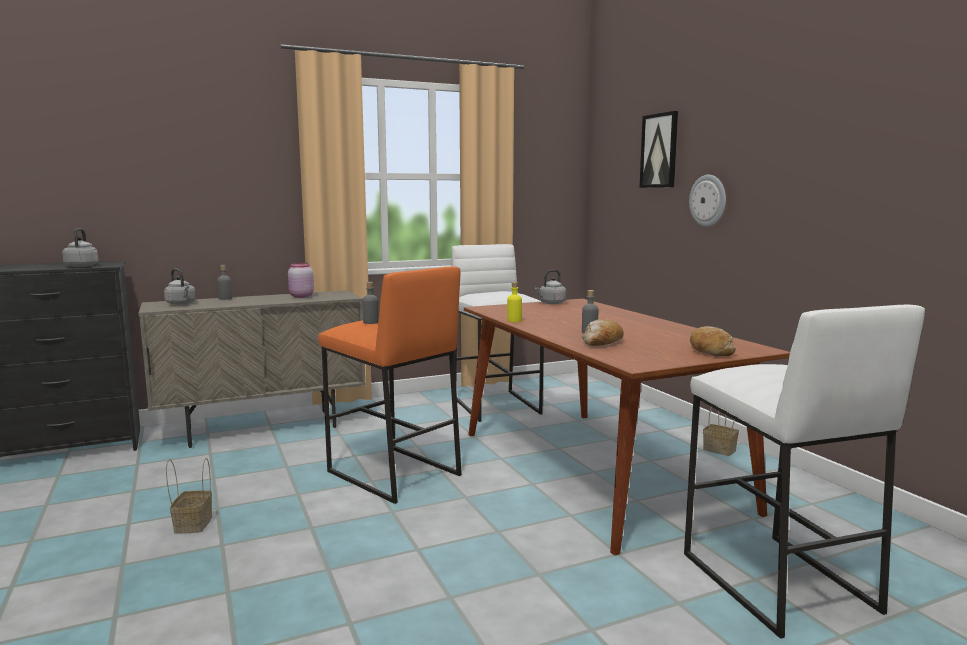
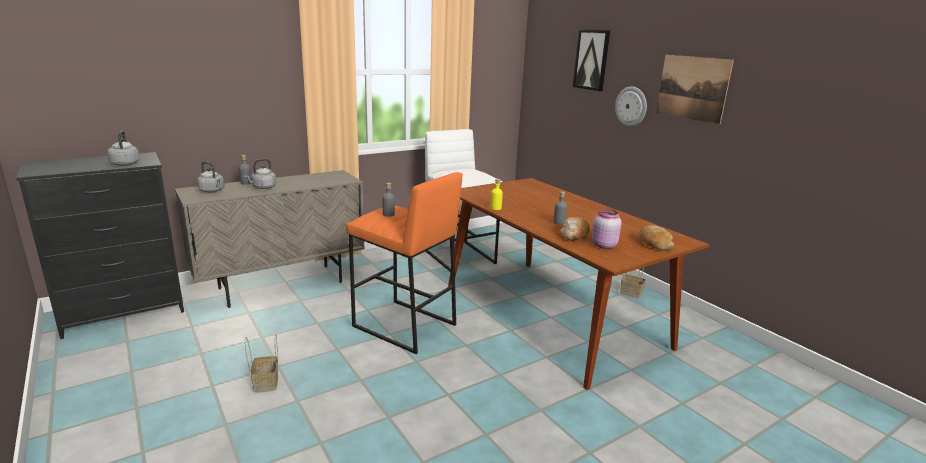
camera: 10 degrees left, 10 degrees up
pink jar [288,263,314,298] -> pink jar moved to [592,209,621,249]
grey kettle [535,270,566,304] -> grey kettle moved to [244,159,277,189]
white stool [684,305,925,639] -> none
none -> picture [656,55,734,125]

